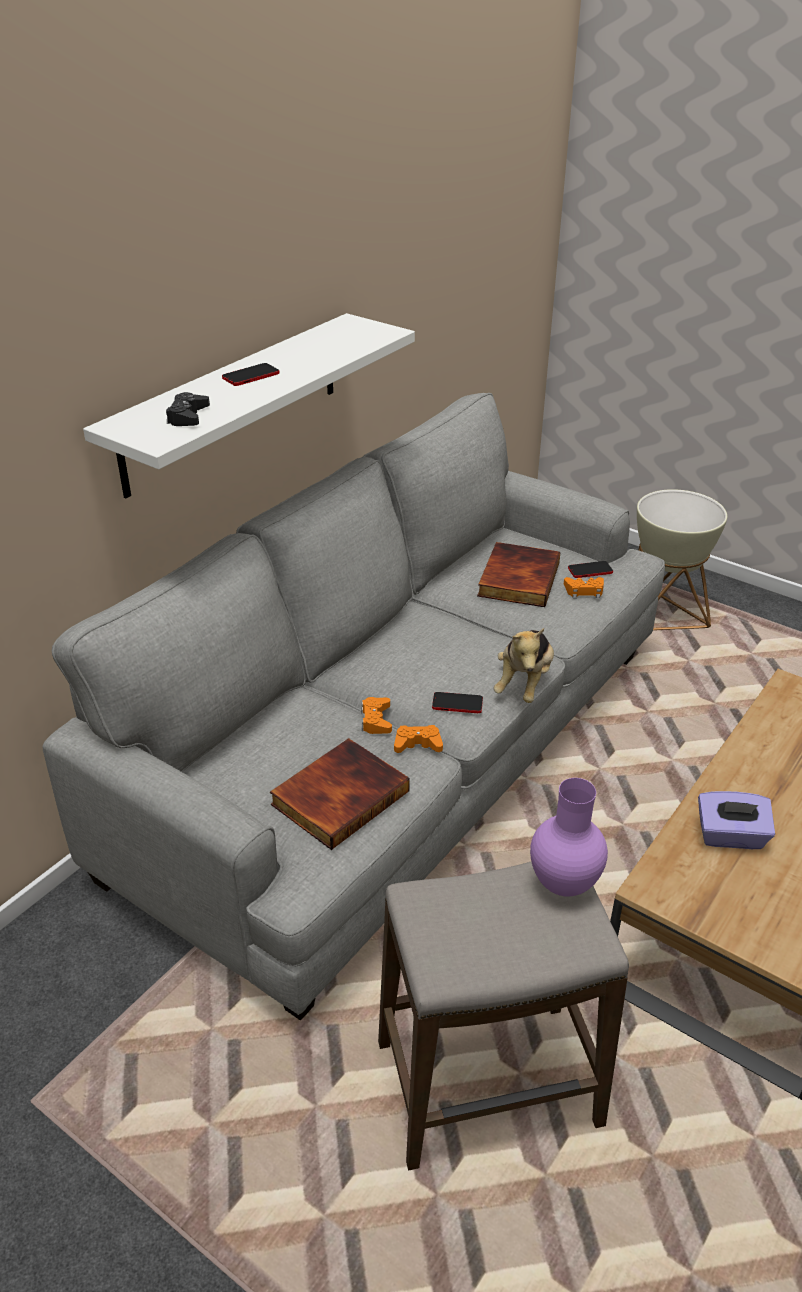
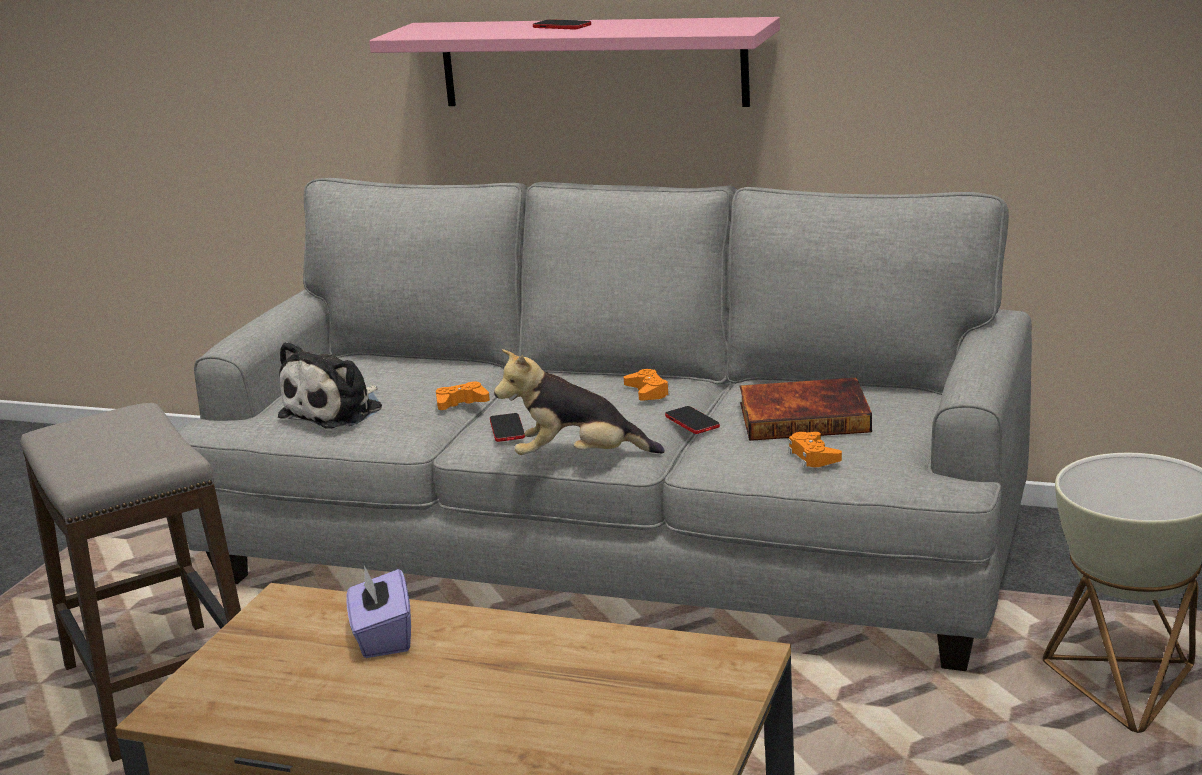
camera: 75 degrees right, 15 degrees down
white shelf [83,313,415,498] -> pink shelf [369,17,780,107]
black game controller [166,392,210,426] -> none
book [270,738,410,850] -> plush toy [278,341,382,429]
orange game controller [394,725,443,753] -> orange game controller moved to [624,369,670,401]
purple vase [530,778,608,897] -> none
phone [568,561,613,578] -> phone moved to [665,406,720,434]

